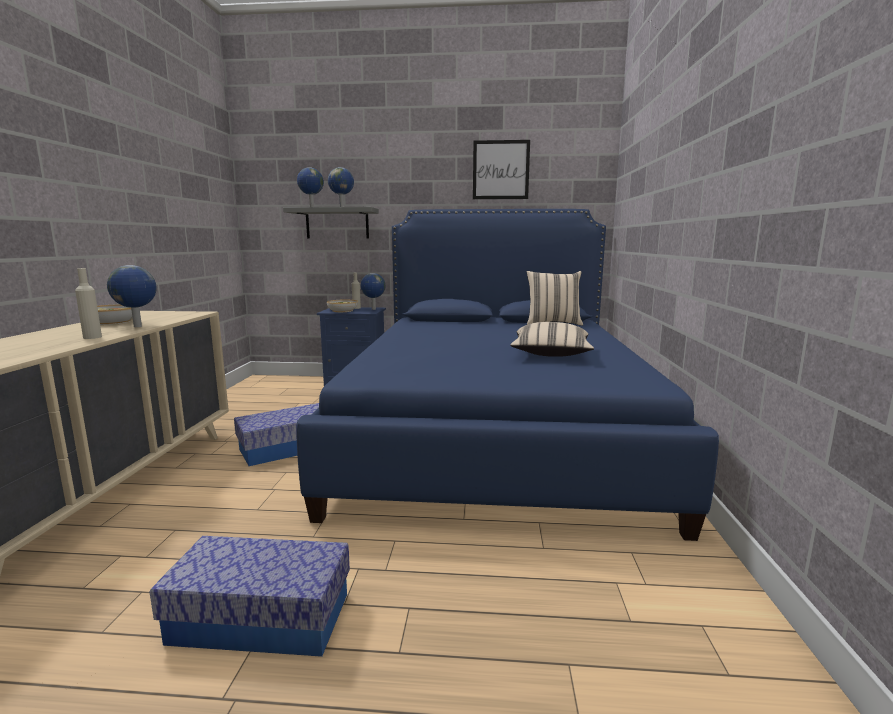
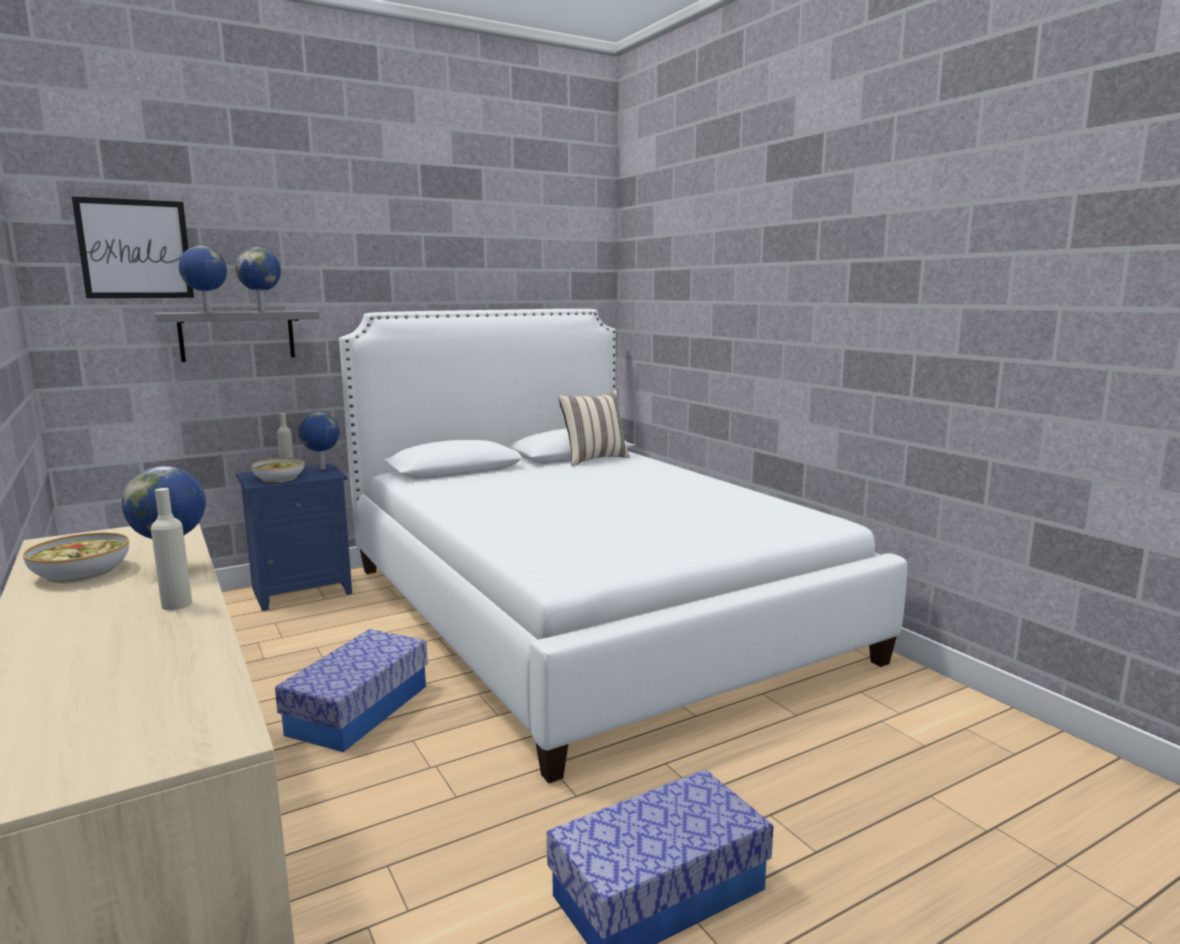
camera: 35 degrees left, 0 degrees up
blue bed [296,209,719,541] -> white bed [339,309,907,783]
picture [473,140,530,199] -> picture moved to [72,196,194,298]
beige pillow [510,322,594,357] -> none

